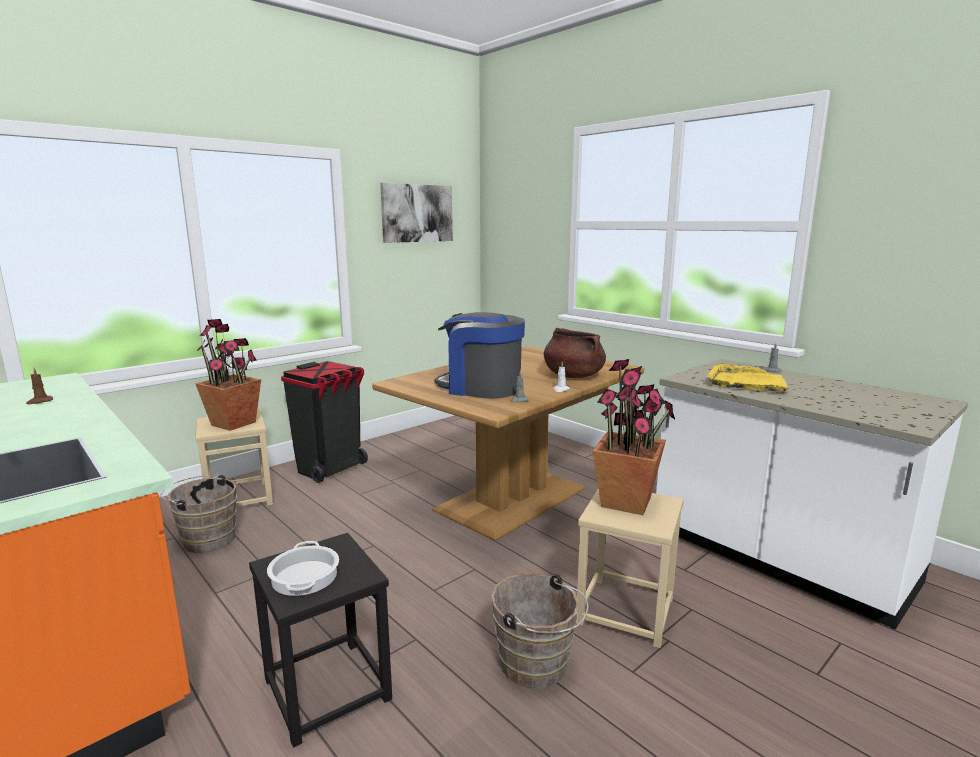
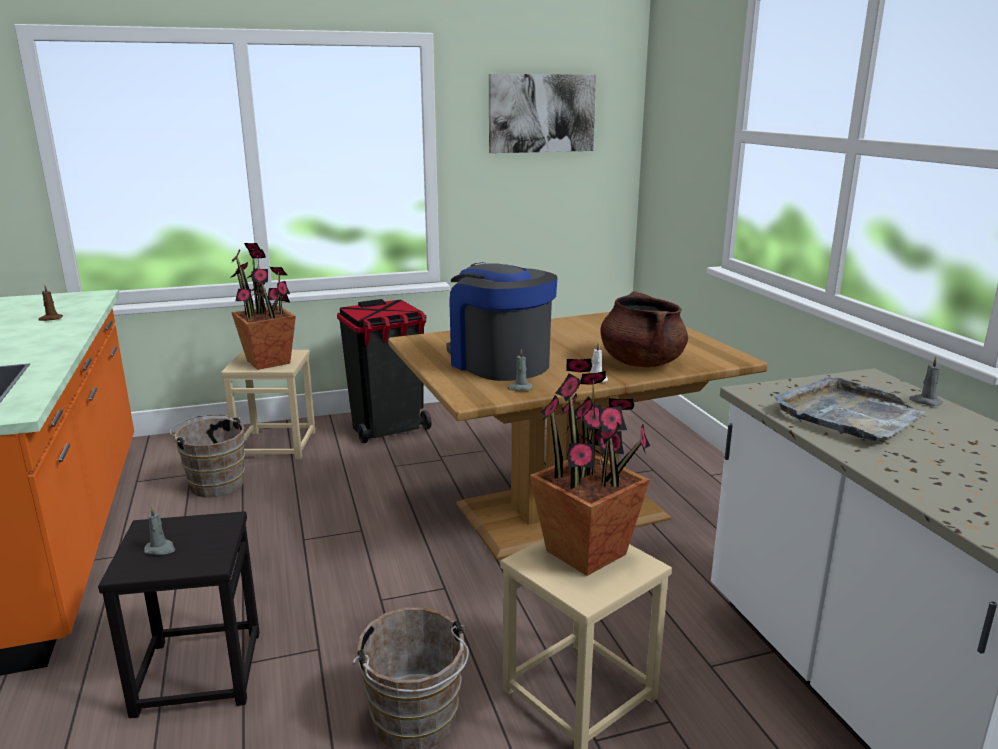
camera: 25 degrees right, 5 degrees up
cooking pot [267,541,339,596] -> grey candle [144,506,175,555]
yellow tray [707,364,789,391] -> grey tray [774,377,925,441]

